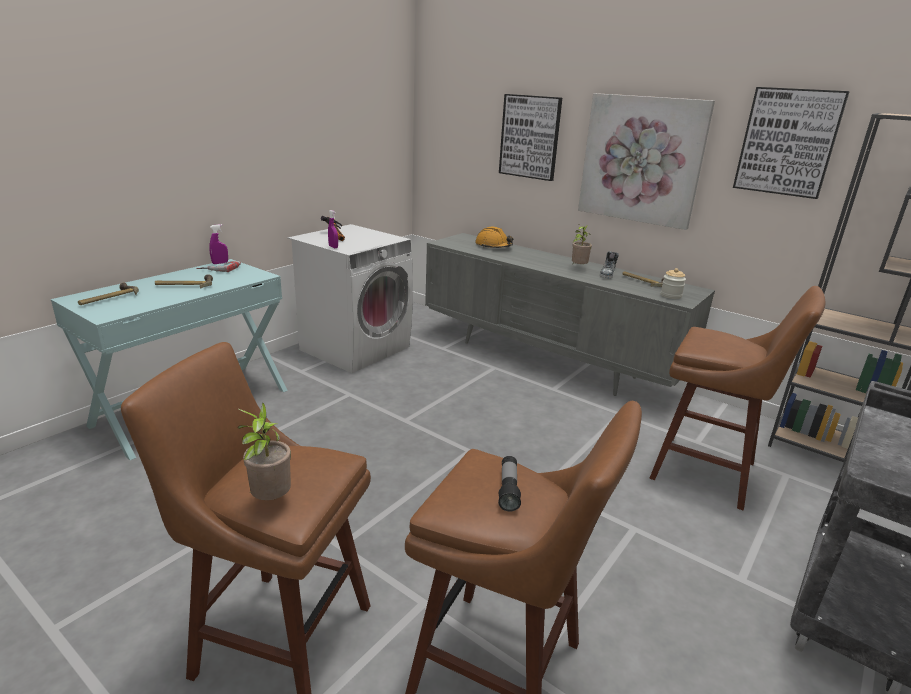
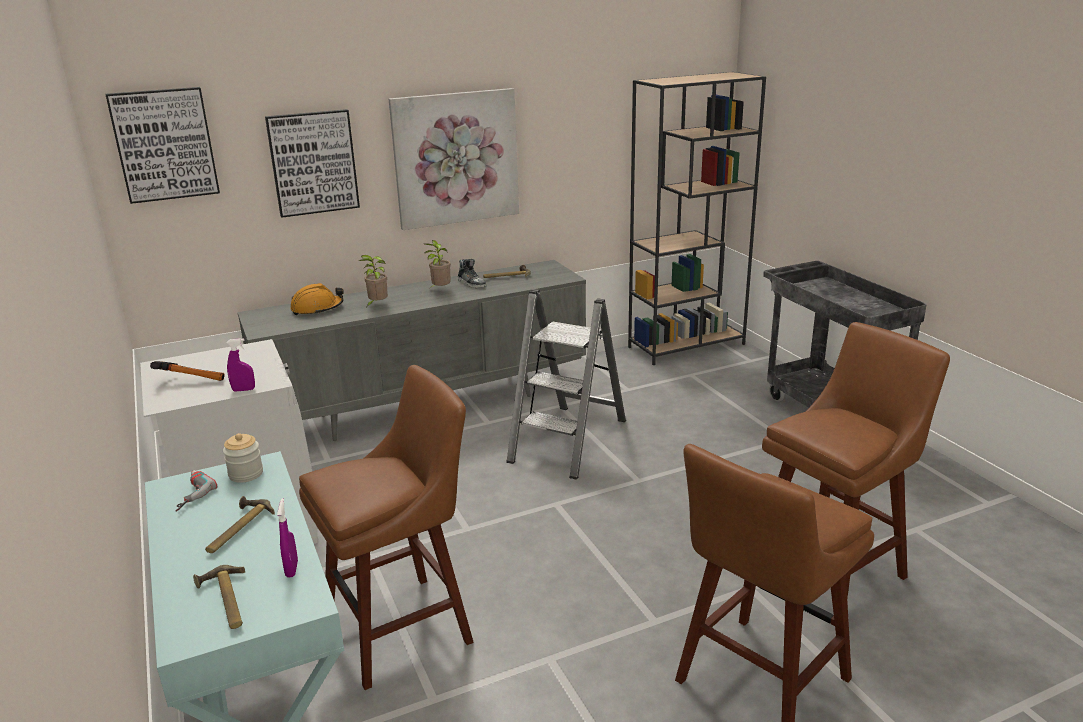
camera: 60 degrees left, 0 degrees up
purple spray bottle [209,224,228,264] -> purple spray bottle moved to [277,498,298,578]
potted plant [238,402,291,500] -> potted plant moved to [359,255,388,307]
flashlight [498,456,521,512] -> none
brown stool [649,286,825,511] -> brown stool moved to [299,365,474,690]
jar [661,268,686,299] -> jar moved to [223,433,263,483]
picture [733,87,850,199] -> picture moved to [105,87,220,204]
none -> grey step ladder [506,289,626,480]

